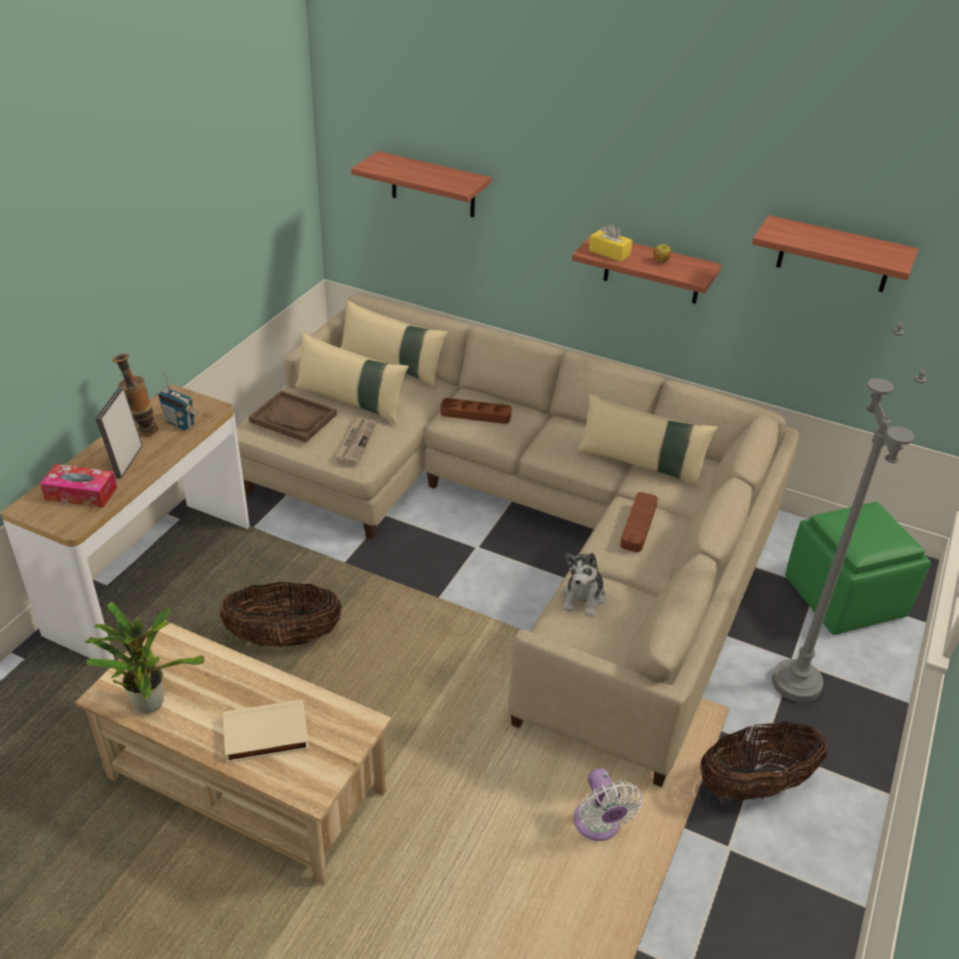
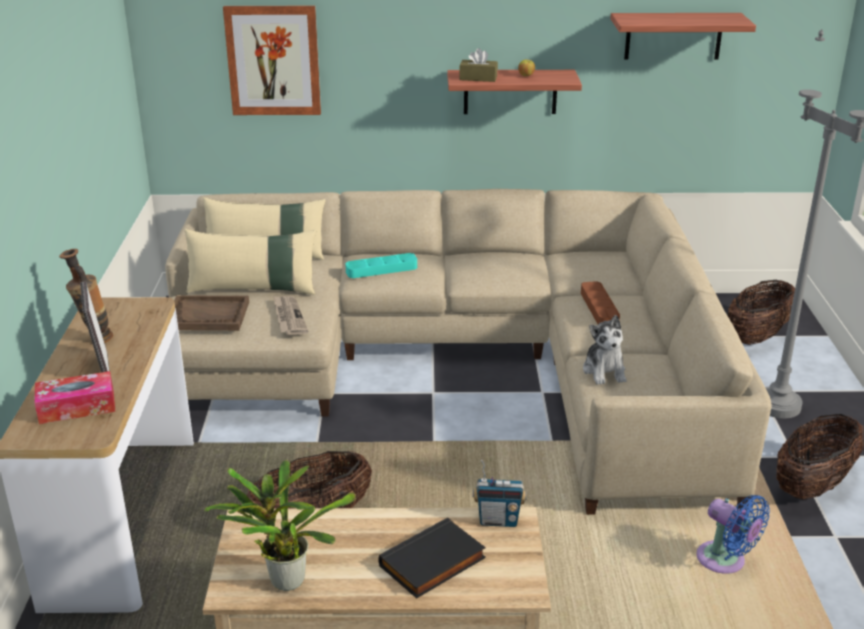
camera: 25 degrees left, 10 degrees down
radio [158,373,198,430] -> radio moved to [473,460,527,527]
beige book [223,700,309,763] -> black book [378,518,486,598]
shelf [351,151,491,217] -> picture [223,6,321,115]
brown tray [441,398,512,424] -> turquoise tray [345,253,417,278]
white fan [574,768,643,841] -> blue fan [696,495,770,574]
beige pillow [577,393,717,487] -> none
yellow tissue box [589,223,633,262] -> brown tissue box [459,48,498,82]
green ottoman [785,502,931,635] -> basket [728,280,795,345]

